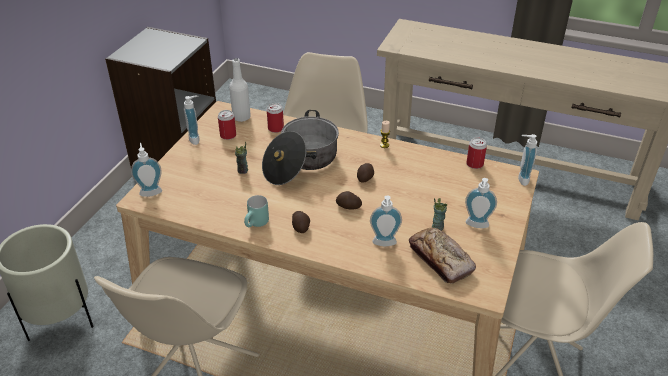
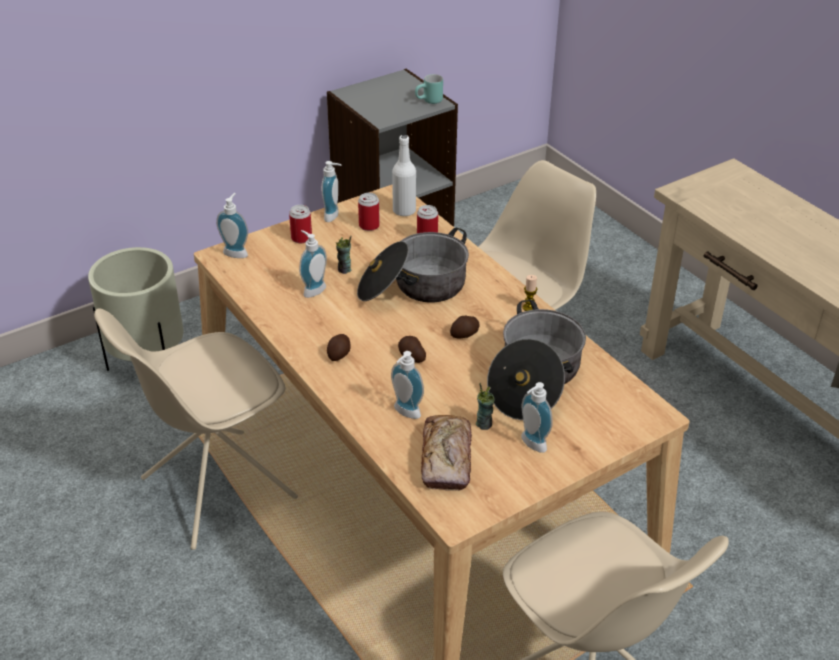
camera: 35 degrees right, 0 degrees up
turquoise mug [244,195,269,227] -> turquoise mug moved to [415,74,443,104]
can [466,138,487,169] -> can moved to [289,205,312,243]
soap dispenser [518,134,537,186] -> soap dispenser moved to [299,230,327,298]
none -> cooking pot [487,299,586,420]

